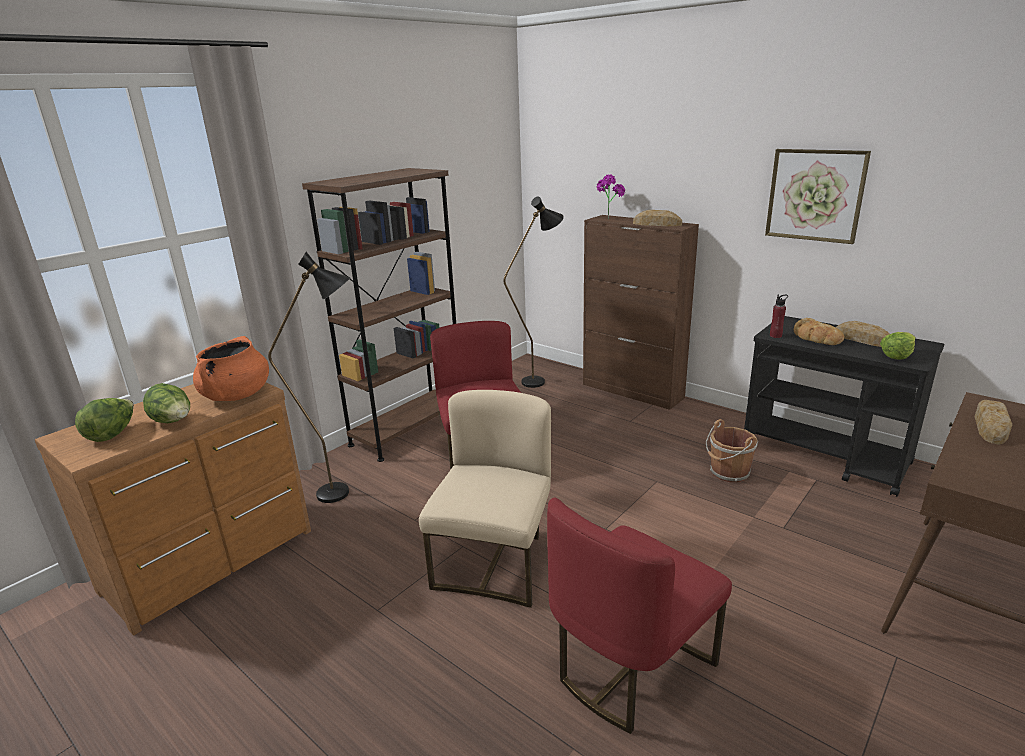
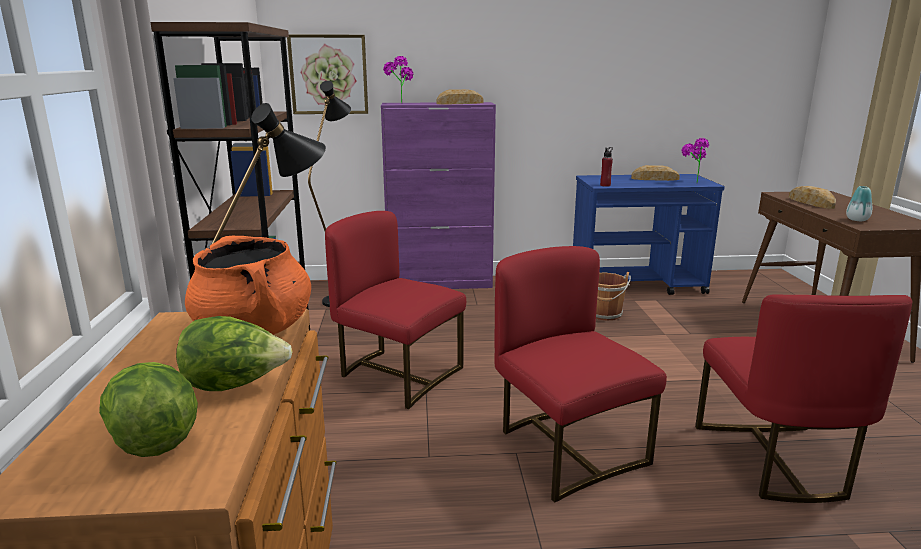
camera: 45 degrees left, 5 degrees down
beige chair [419,390,551,608] -> red chair [494,246,667,503]
brown cabinet [583,215,699,410] -> purple cabinet [381,102,496,289]
black cart [744,316,944,497] -> blue cart [573,174,725,295]
picture [765,149,871,244] -> picture moved to [287,34,368,114]
bread [794,318,844,345] -> none
lettuce [880,332,916,360] -> potted plant [681,138,709,184]
none -> vase [846,186,872,221]

